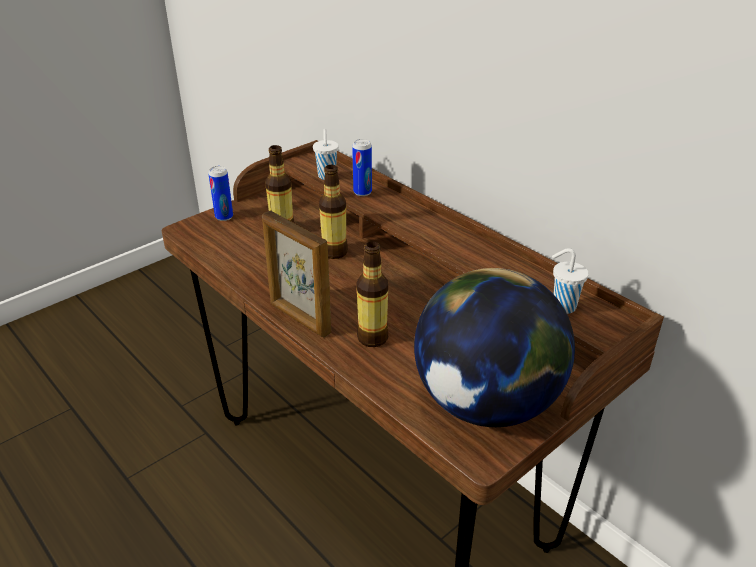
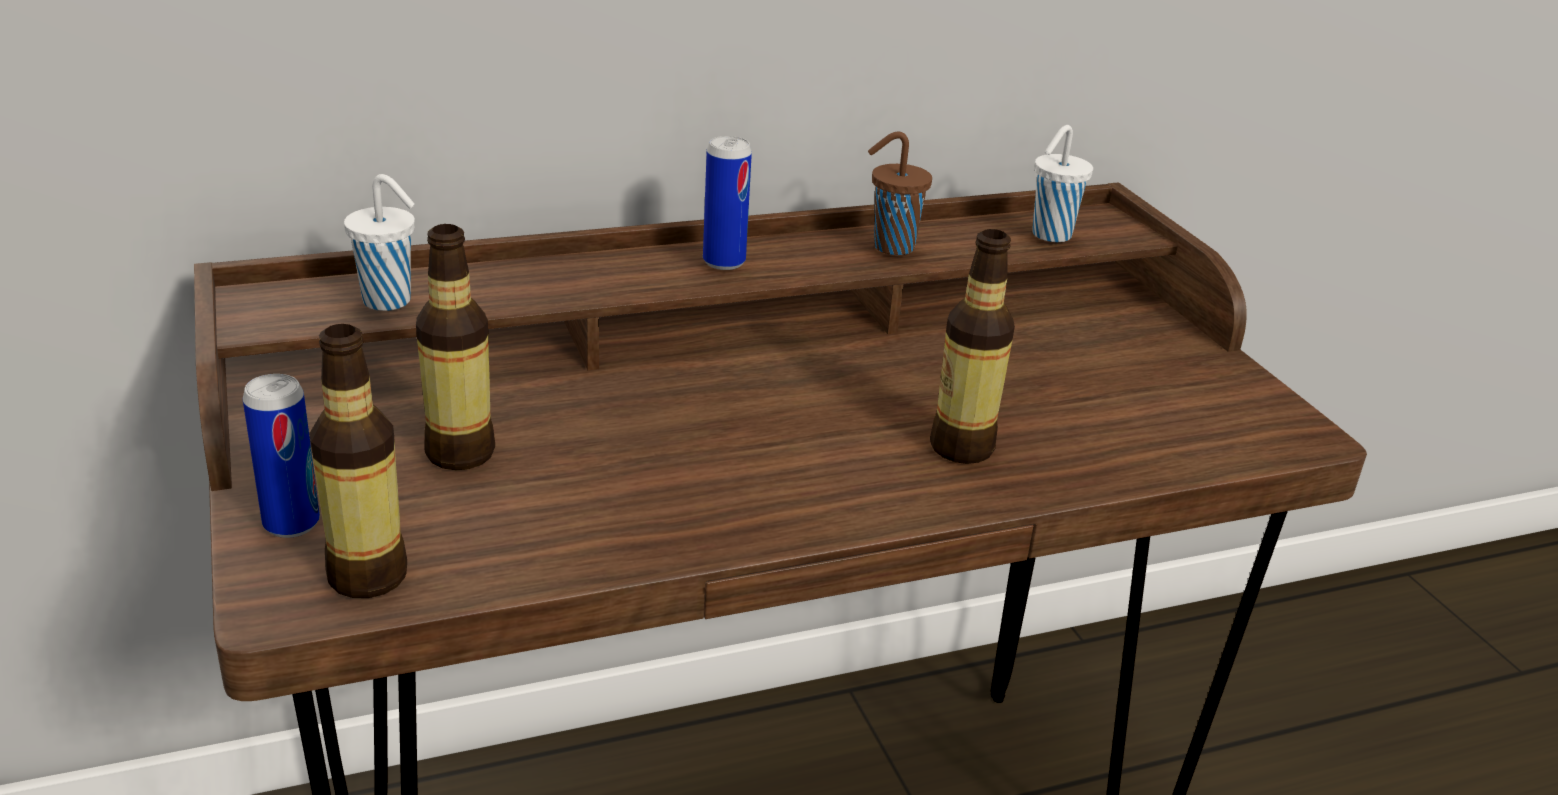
camera: 70 degrees left, 5 degrees down
picture frame [262,211,331,338] -> none
bottle [319,165,348,259] -> bottle moved to [309,324,407,598]
can [352,139,372,196] -> can moved to [703,136,752,270]
globe [414,268,575,427] -> none
none -> brown cup [868,132,932,255]

